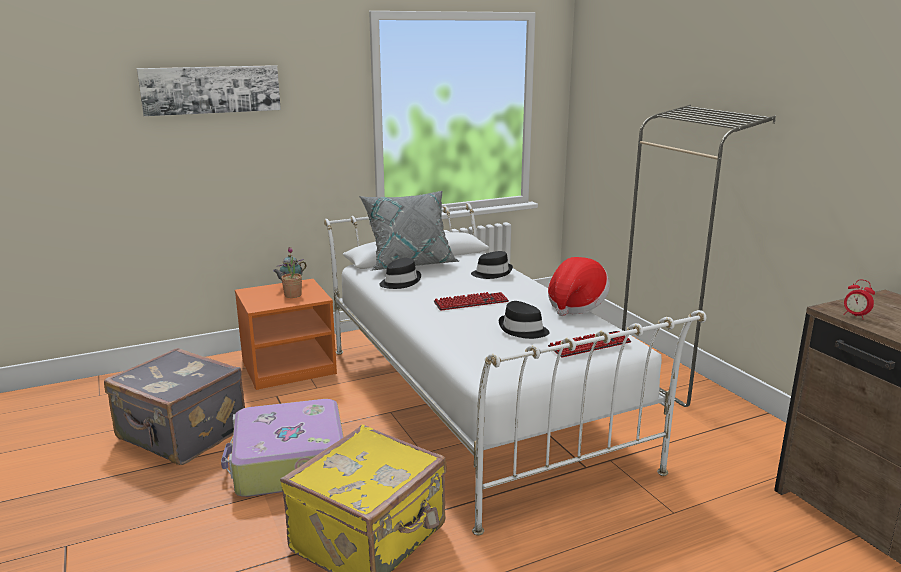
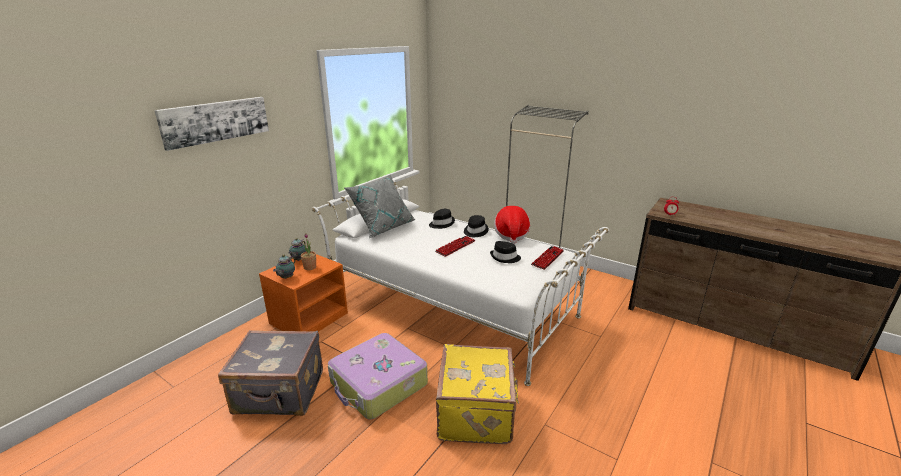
camera: 30 degrees left, 5 degrees up
black hat [380,258,421,289] -> black hat moved to [464,215,489,237]
none -> teapot [273,255,295,279]

